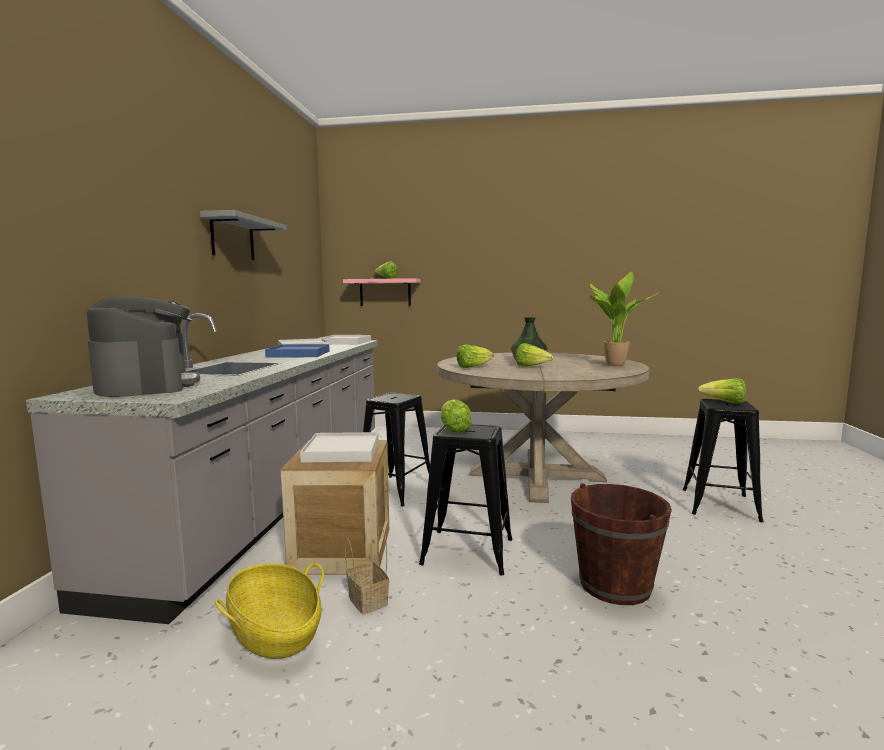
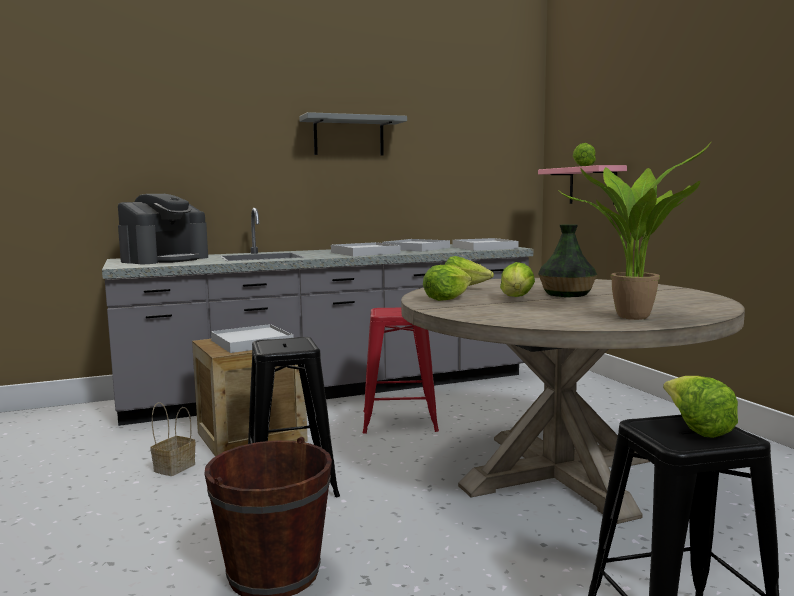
camera: 60 degrees right, 0 degrees up
basket [215,563,324,659] -> none
blue tray [265,344,330,358] -> white tray [331,242,401,256]
black stool [363,393,430,507] -> red stool [363,308,439,434]
lettuce [440,399,472,433] -> lettuce moved to [423,265,471,301]

